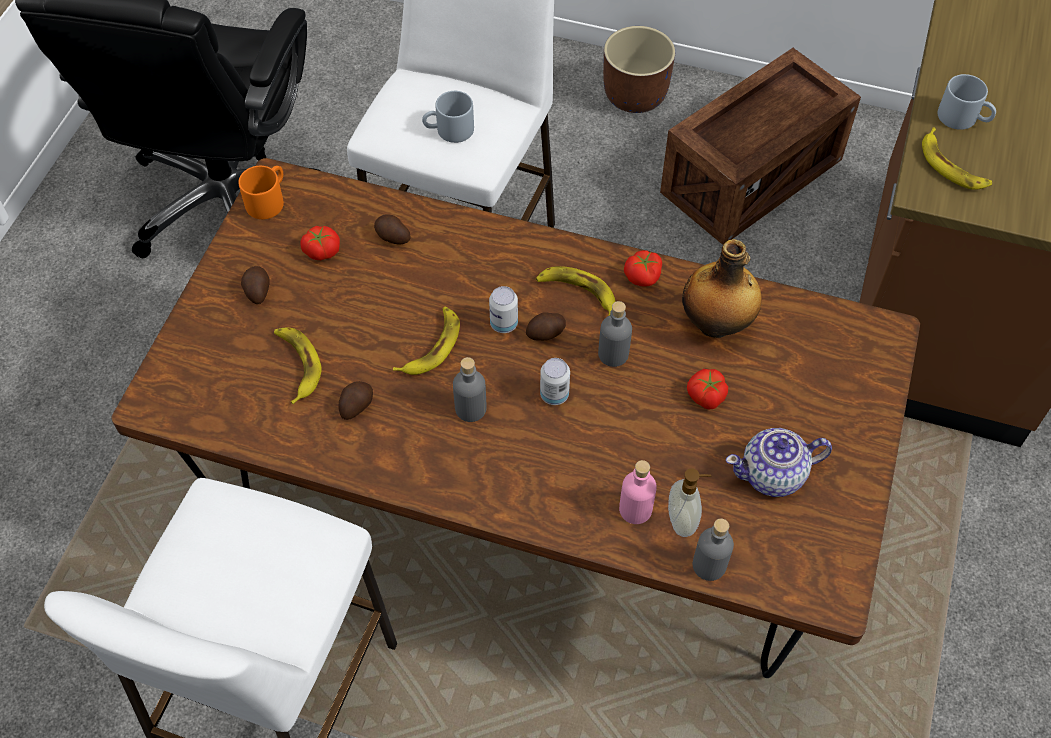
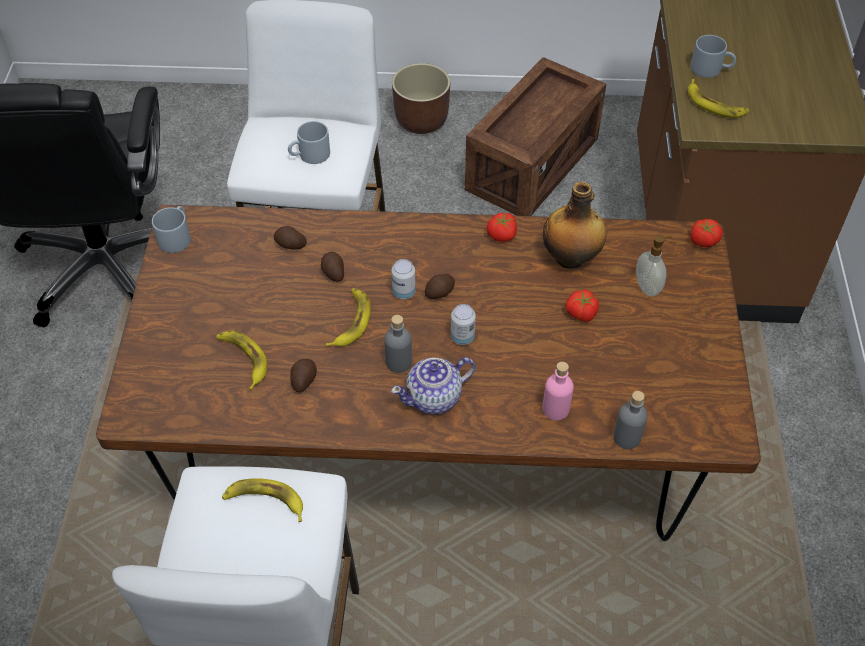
camera: 15 degrees left, 5 degrees down
orange mug [238,166,284,219] -> grey mug [152,206,191,253]
potato [241,266,270,304] -> potato moved to [321,252,344,282]
tomato [300,226,340,260] -> tomato moved to [690,219,723,247]
banana [536,266,615,316] -> banana moved to [222,478,303,522]
grey bottle [598,301,632,367] -> none
soap dispenser [668,468,711,537] -> soap dispenser moved to [636,234,672,297]
teapot [726,428,832,497] -> teapot moved to [391,357,475,414]

